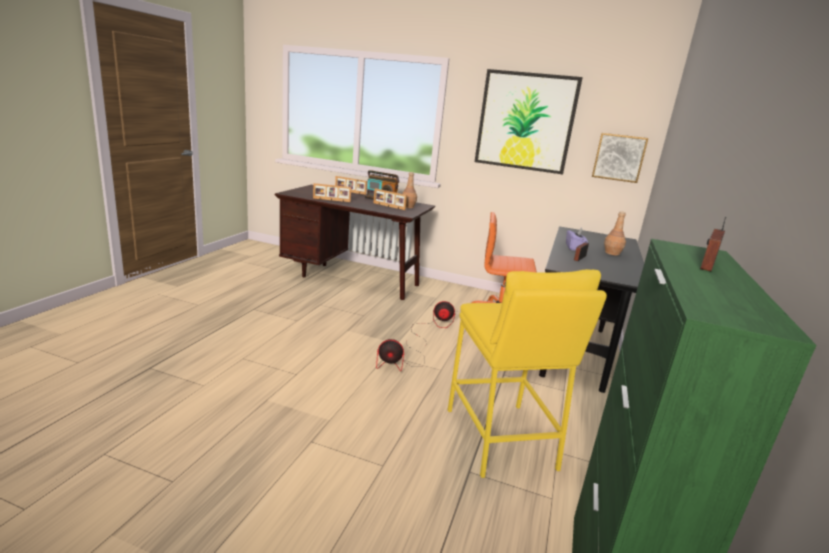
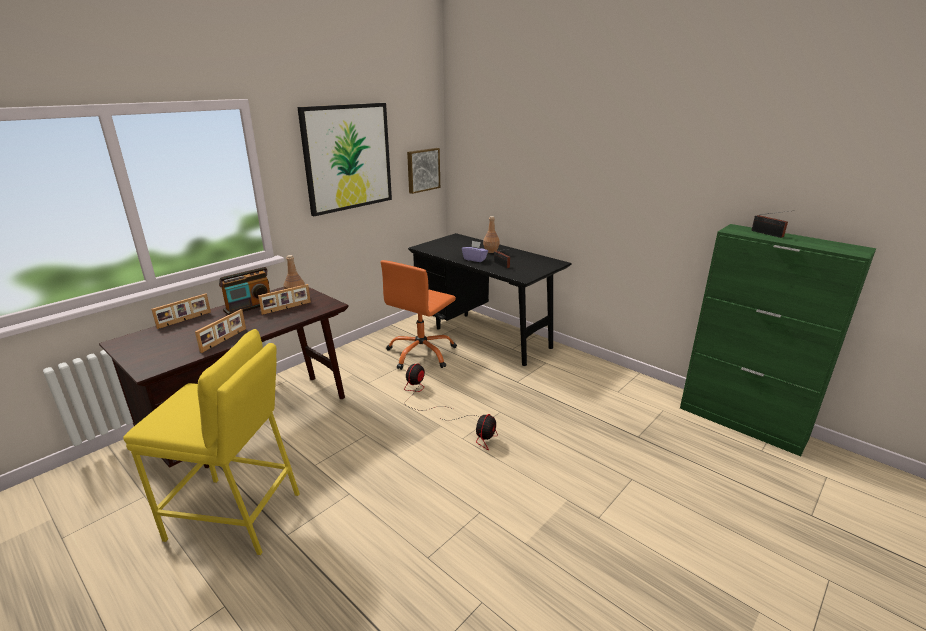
camera: 65 degrees left, 5 degrees up
yellow stool [448,269,607,478] -> yellow stool moved to [123,329,300,555]

